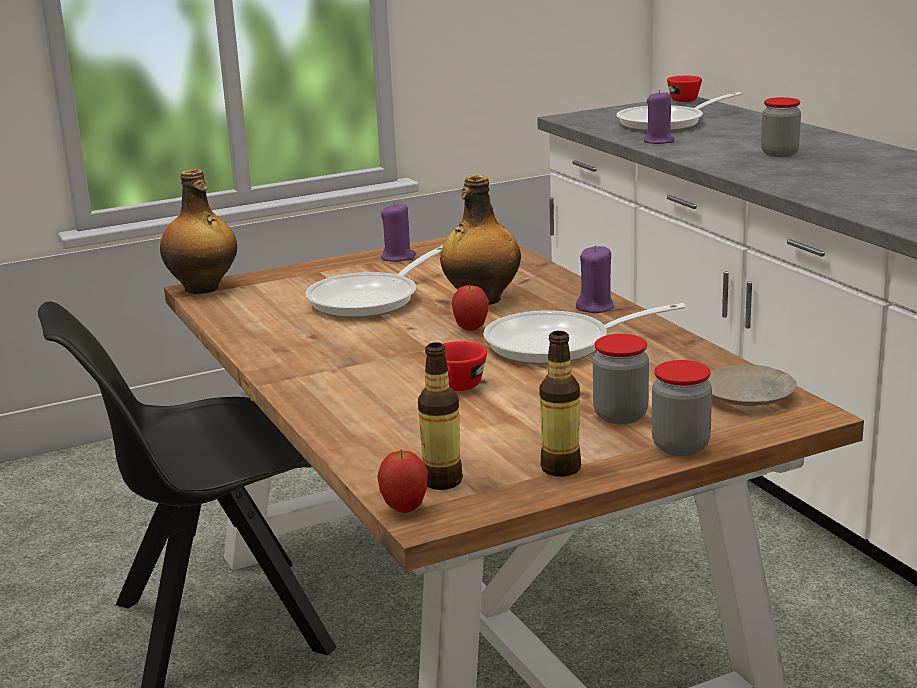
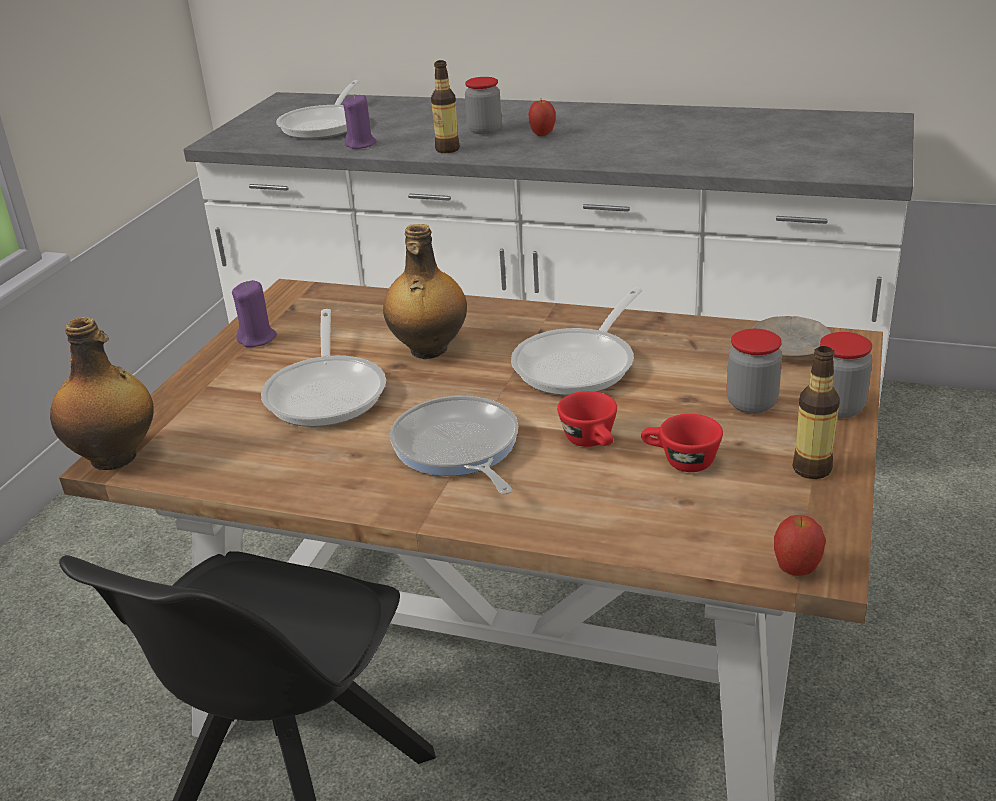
camera: 45 degrees left, 10 degrees up
bottle [418,343,463,490] -> bottle moved to [431,60,460,153]
apple [452,285,489,331] -> apple moved to [528,100,556,136]
purple candle [576,245,614,313] -> none
red cup [667,76,702,102] -> red cup moved to [641,414,723,472]
none -> frying pan [390,396,518,495]

